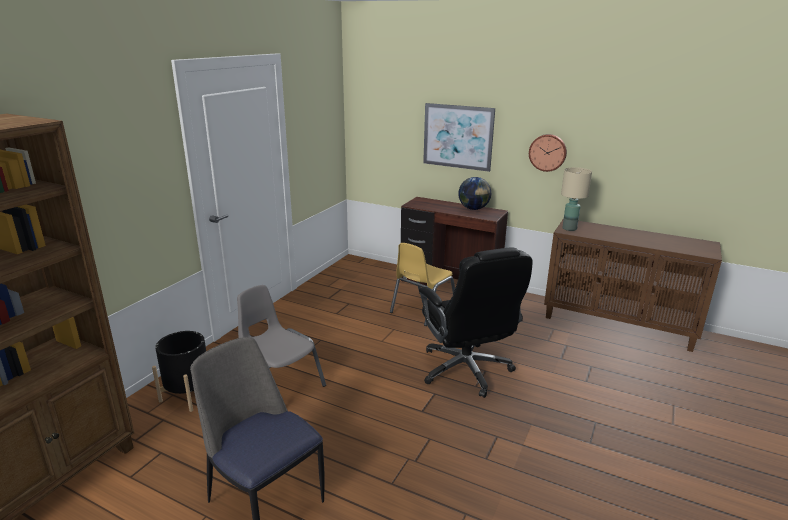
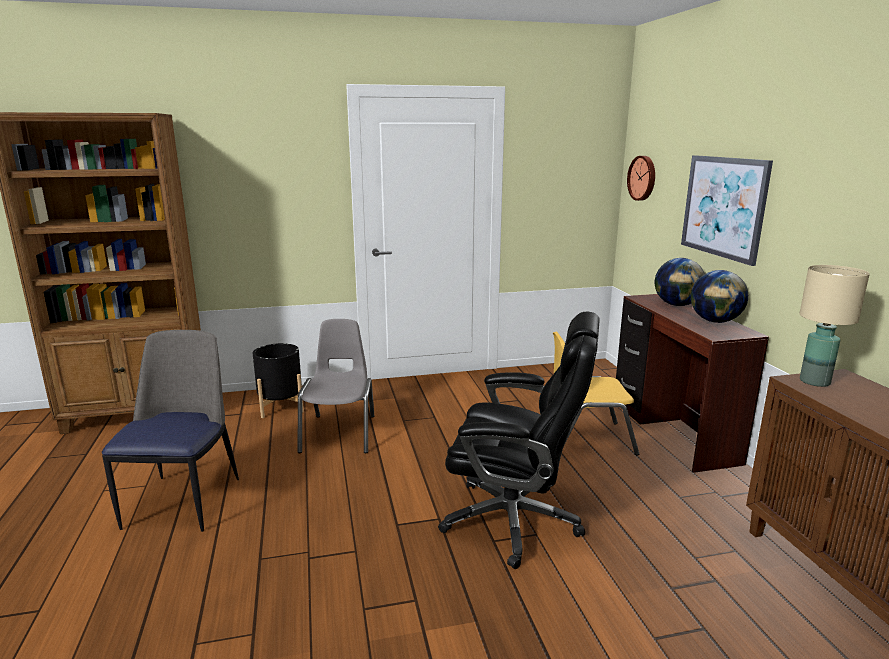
camera: 50 degrees right, 5 degrees down
black office chair [419,247,533,398] -> black office chair turned 105 degrees counterclockwise [438,311,600,569]
wall clock [529,134,567,172] -> wall clock moved to [627,156,655,201]
none -> globe [655,258,705,306]

